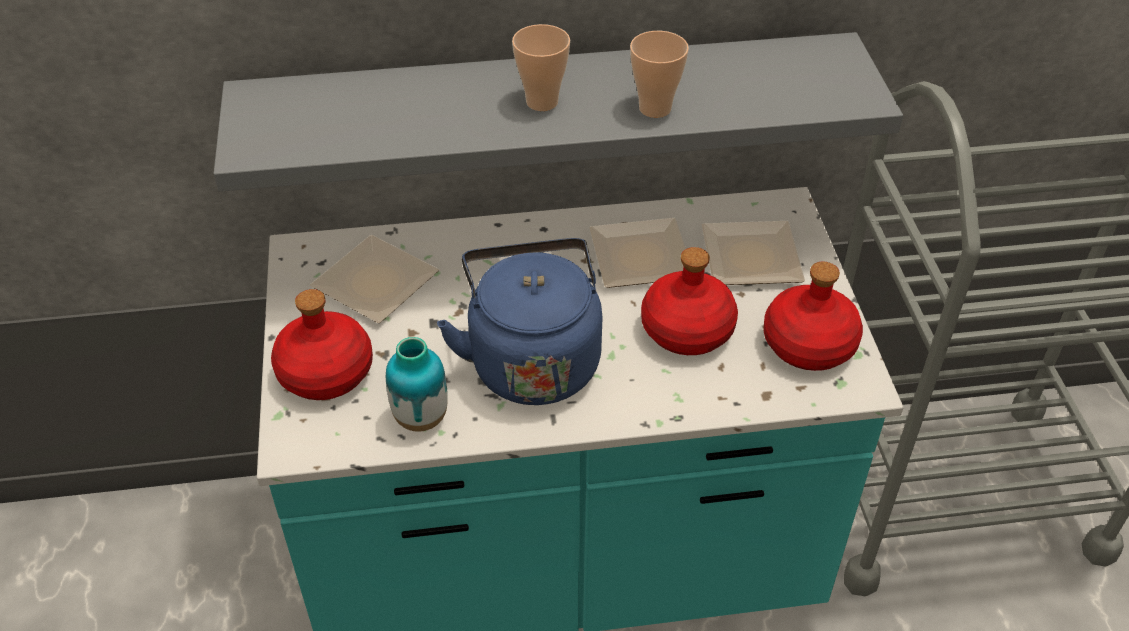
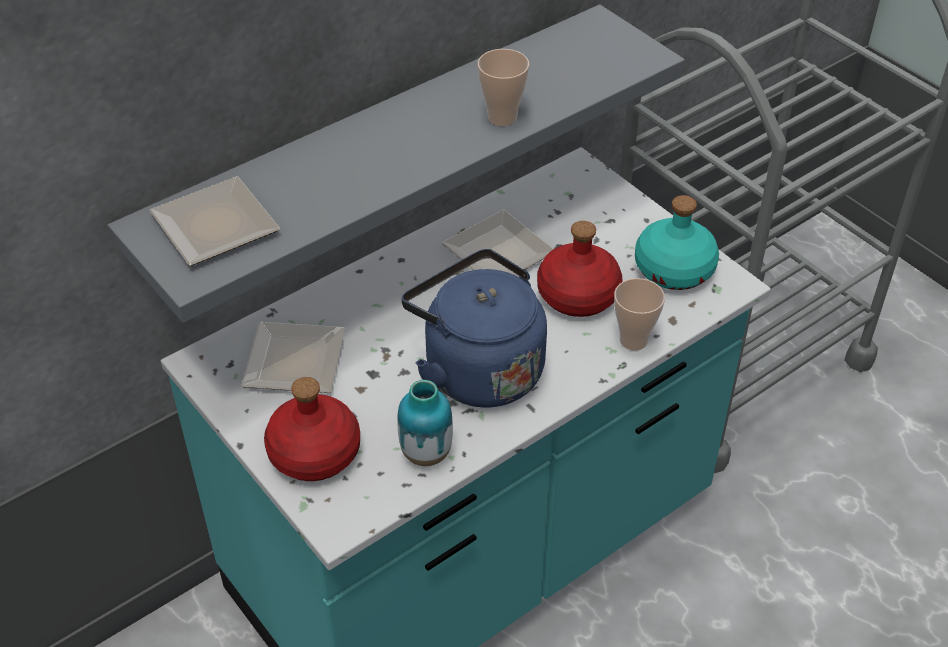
camera: 30 degrees left, 0 degrees up
cup [512,24,570,111] -> cup moved to [614,278,665,350]
plate [702,221,805,285] -> plate moved to [149,176,280,266]
red bottle [763,262,863,371] -> turquoise bottle [635,195,719,290]

